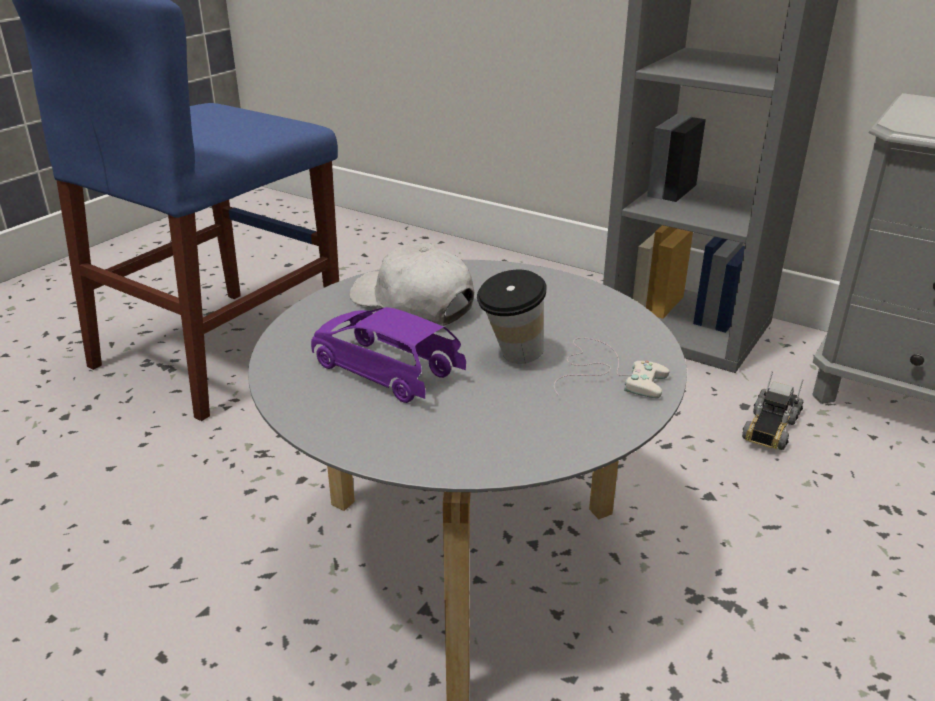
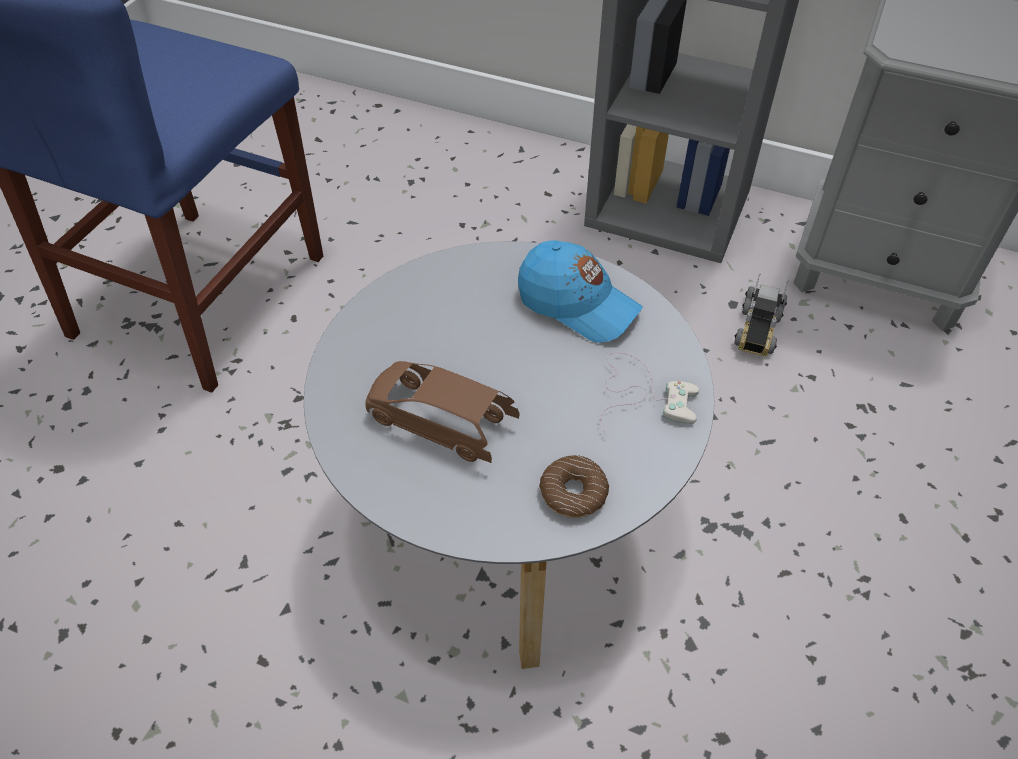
camera: 10 degrees left, 20 degrees up
purple toy car [311,307,466,403] -> brown toy car [365,361,519,463]
white cap [350,243,474,326] -> none
cup [477,270,546,364] -> none
none -> blue cap [518,241,643,343]
none -> donut [539,455,609,518]

